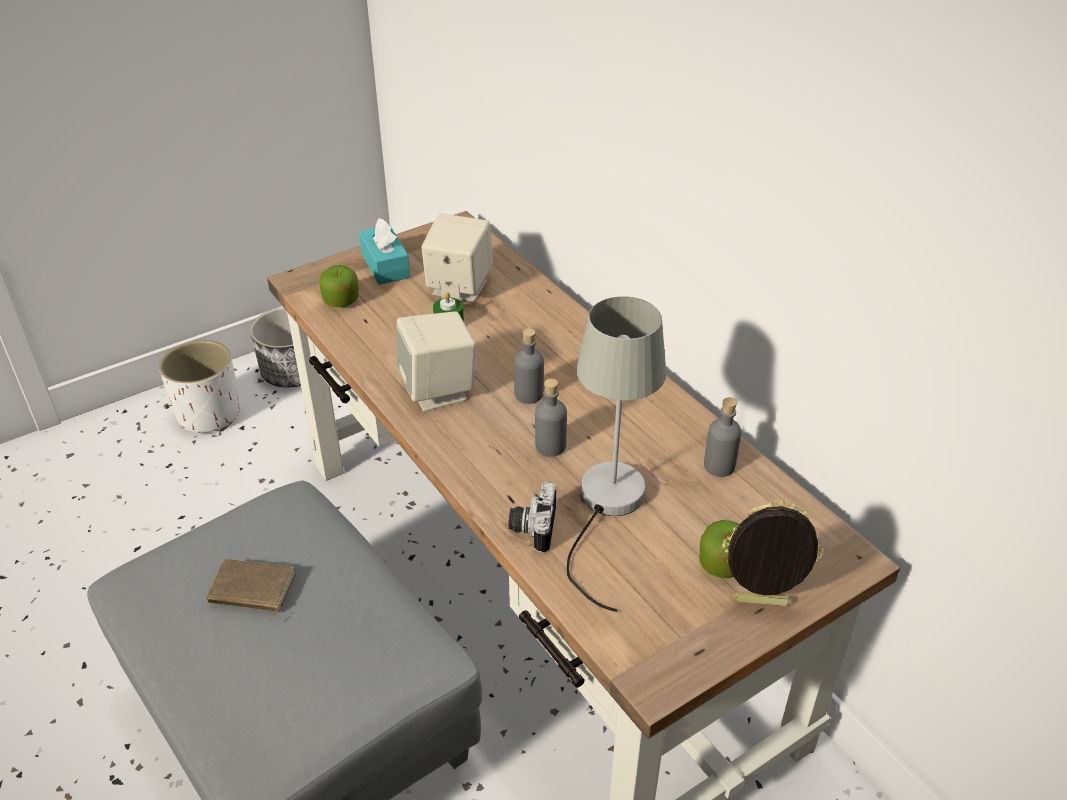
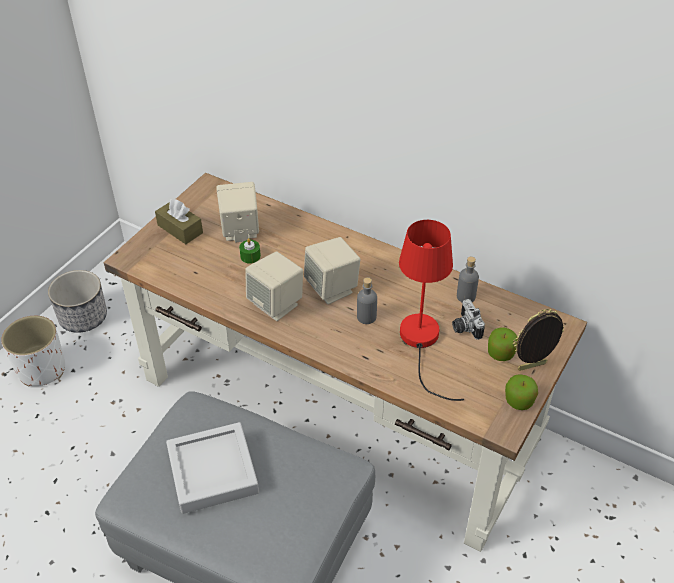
camera: 25 degrees left, 5 degrees up
brown book [206,559,296,622] -> grey tray [166,422,259,514]
apple [319,265,359,307] -> apple moved to [505,374,538,410]
turquoise tissue box [359,218,410,285] -> brown tissue box [155,199,203,244]
camera [508,482,556,553] -> camera moved to [452,299,485,340]
grey bottle [514,328,544,404] -> beige speaker [304,237,360,304]
grey table lamp [567,296,667,612] -> red table lamp [399,220,464,401]

